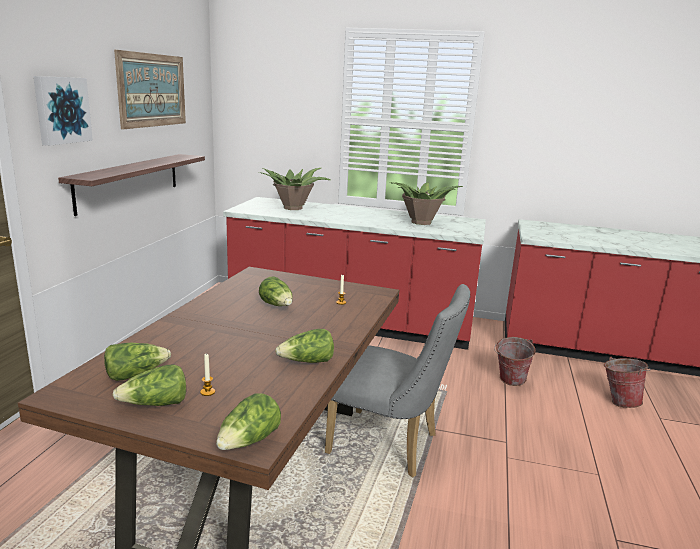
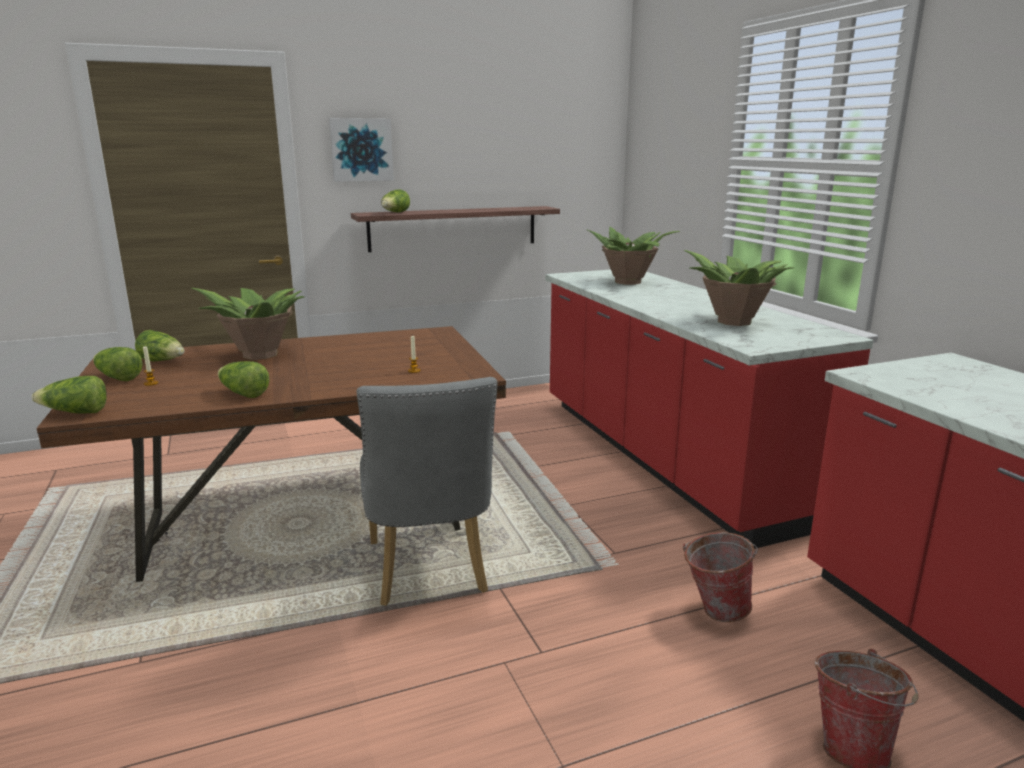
camera: 55 degrees right, 0 degrees up
picture [114,50,186,129] -> none
lettuce [259,276,293,306] -> lettuce moved to [381,189,410,212]
none -> potted plant [192,288,305,360]

